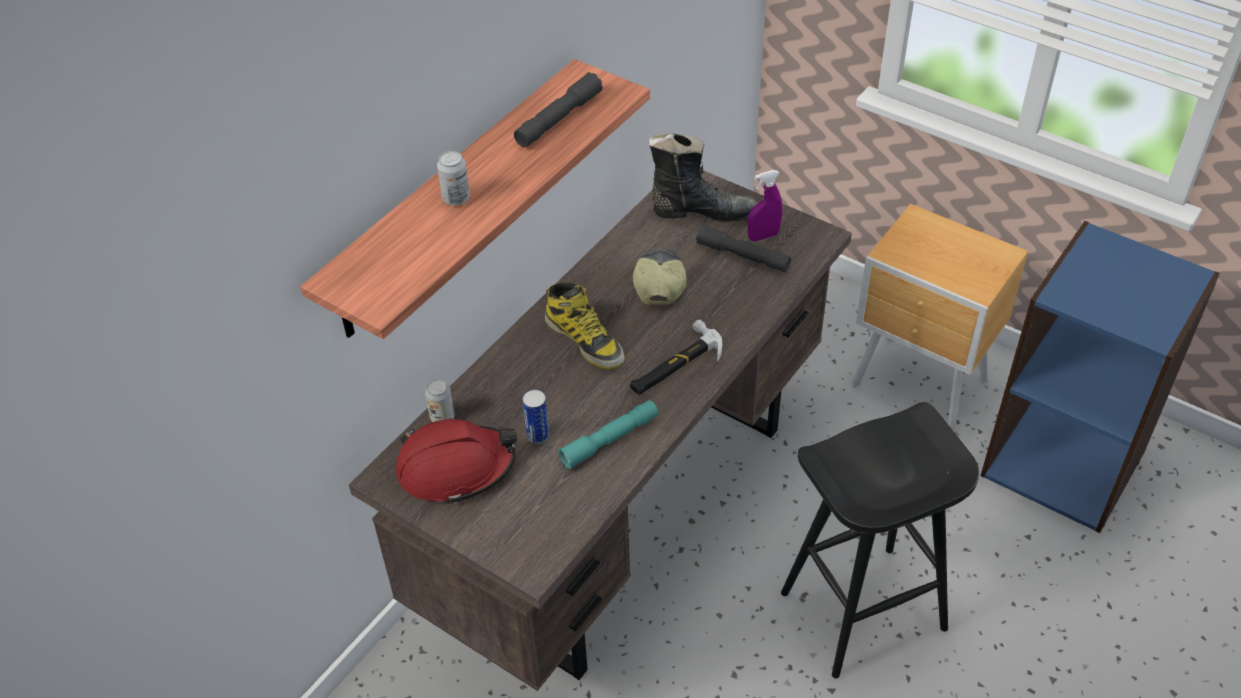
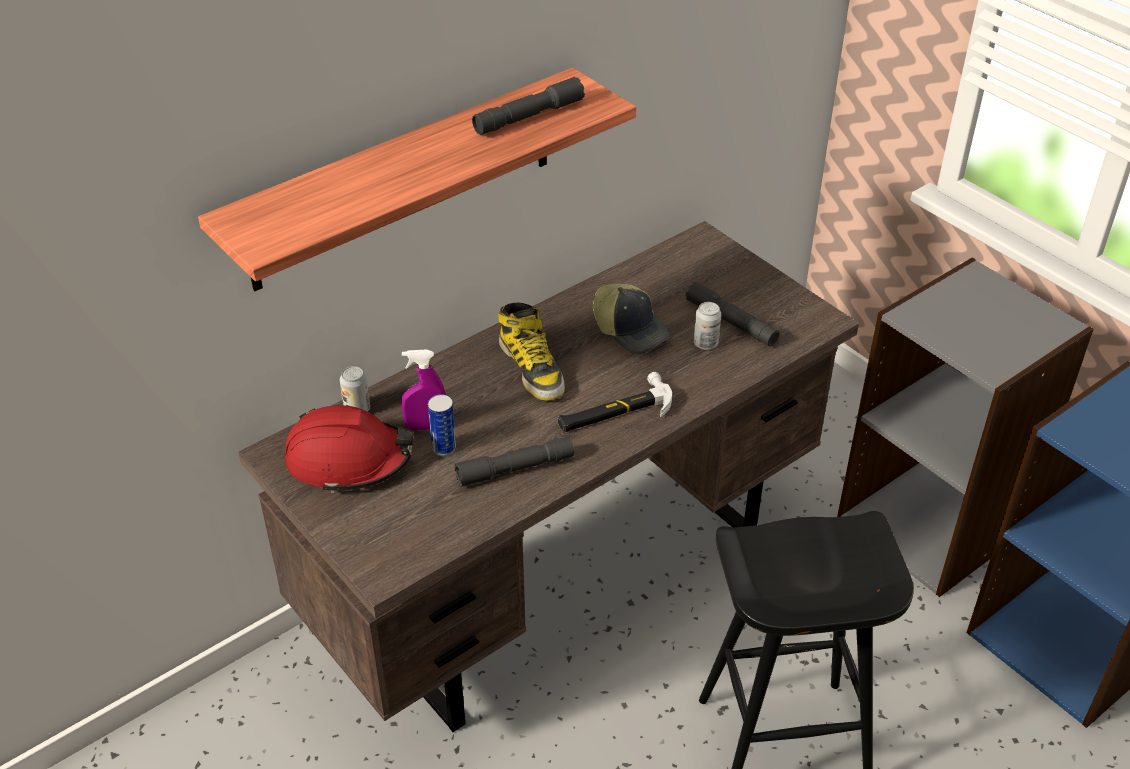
camera: 15 degrees right, 5 degrees down
can [437,151,470,206] -> can moved to [694,302,721,350]
turquoise flashlight [558,400,659,469] -> grey flashlight [454,437,574,487]
cap [633,249,687,305] -> cap turned 120 degrees clockwise [593,284,671,354]
black boot [648,133,757,222] -> none
purple spray bottle [747,170,782,241] -> purple spray bottle moved to [401,349,446,431]
brown nightstand [853,204,1028,430] -> grey bookcase [837,258,1094,597]

